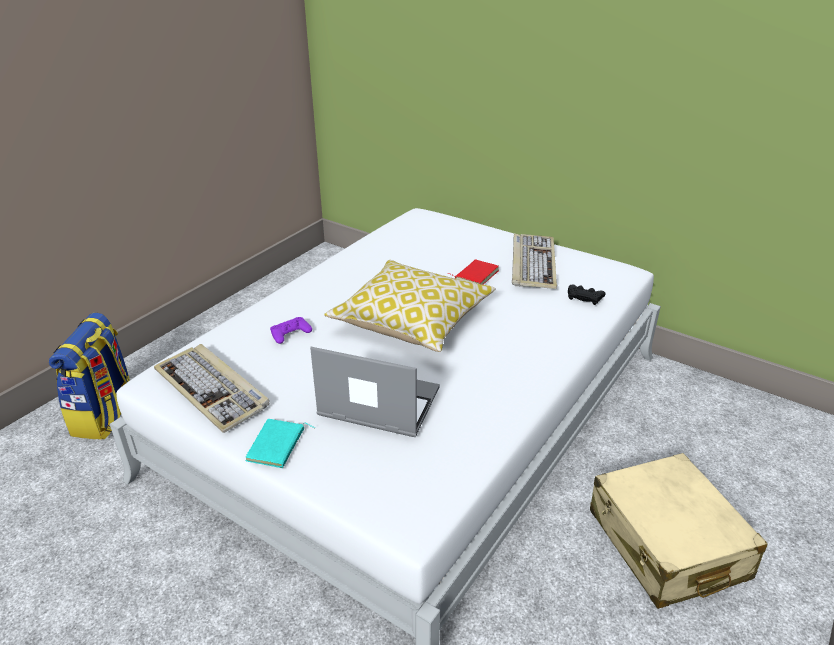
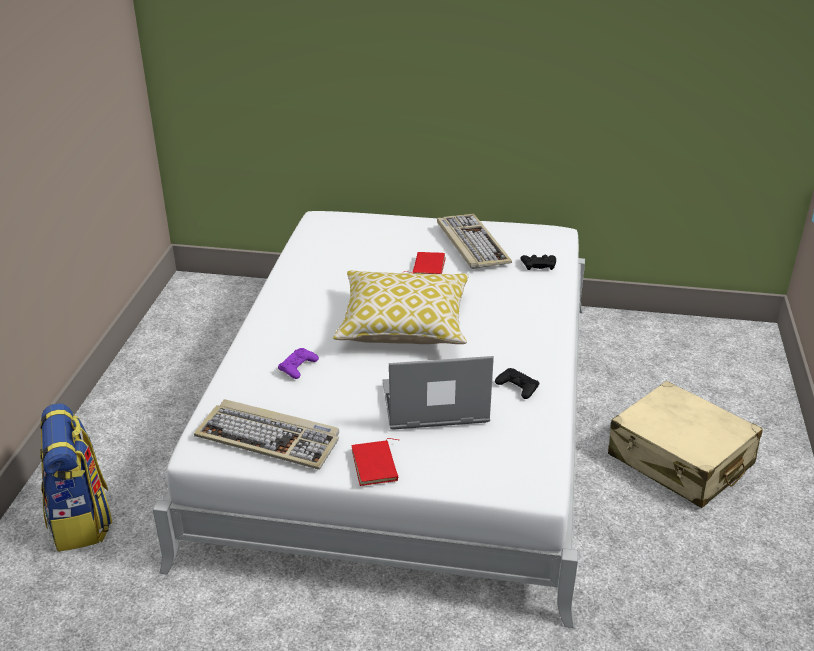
camera: 25 degrees left, 0 degrees up
turquoise book [246,419,315,468] -> red book [351,438,400,486]
none -> black game controller [495,368,540,399]

